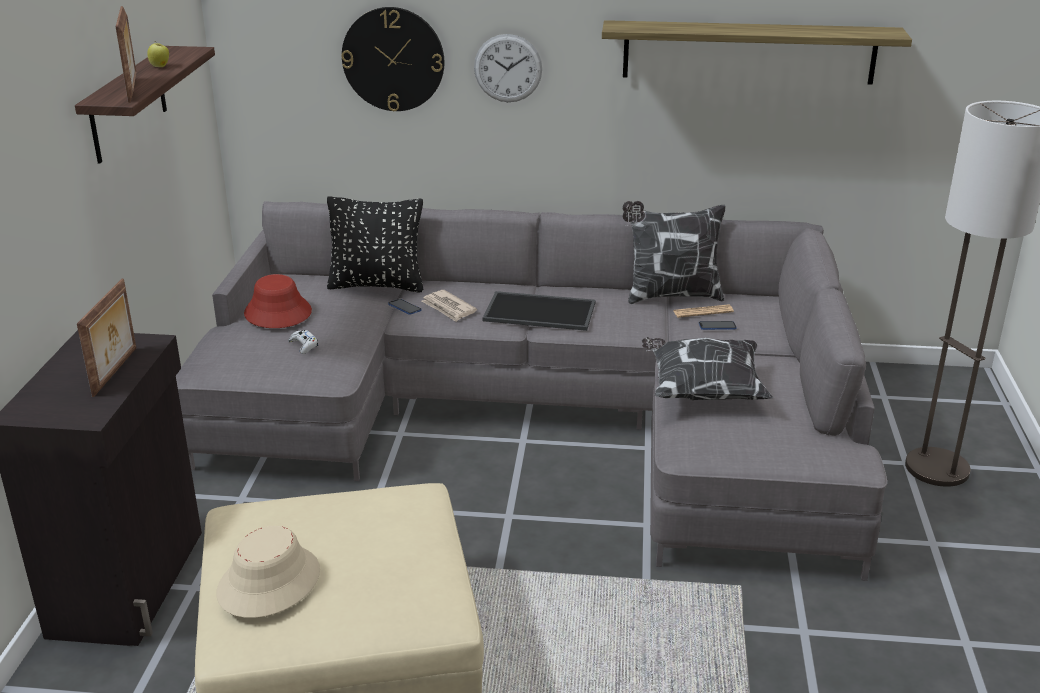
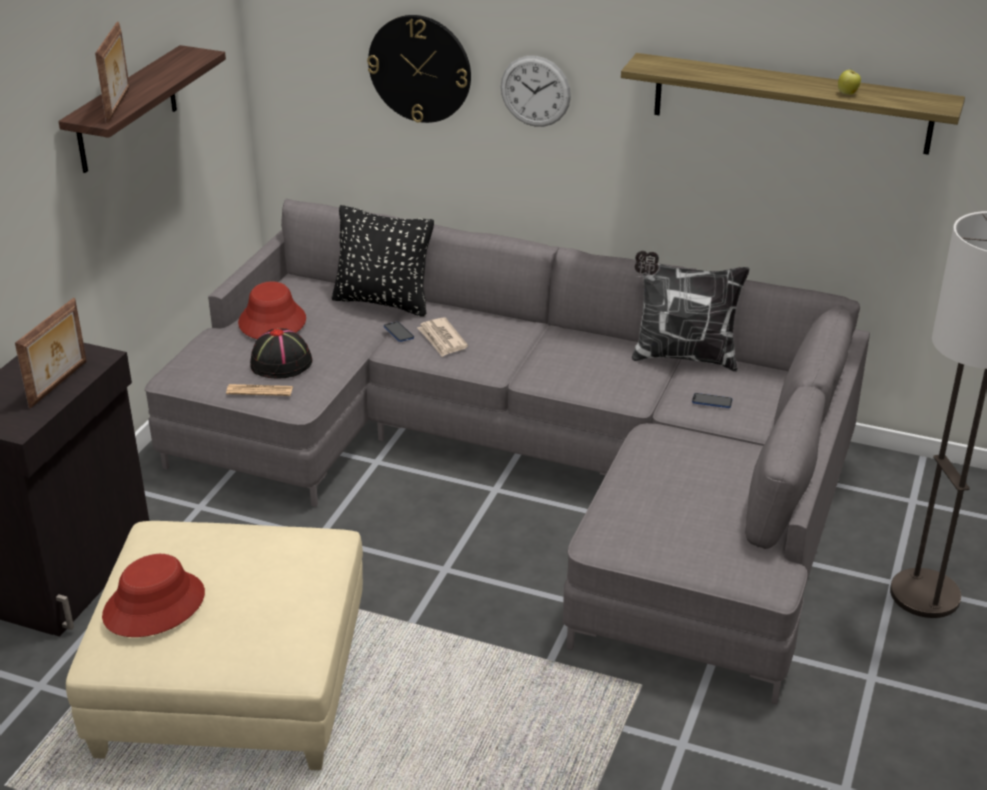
camera: 15 degrees right, 5 degrees up
apple [147,41,169,67] -> apple moved to [838,69,861,95]
beige hat [217,526,320,618] -> red hat [102,554,205,637]
white game controller [288,330,318,354] -> black hat [250,328,312,379]
tray [483,291,596,331] -> none
pillow [642,337,773,400] -> none
newspaper [674,304,734,318] -> newspaper moved to [226,384,293,396]

